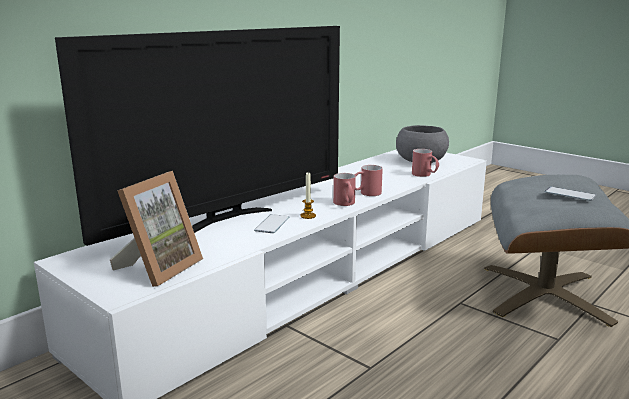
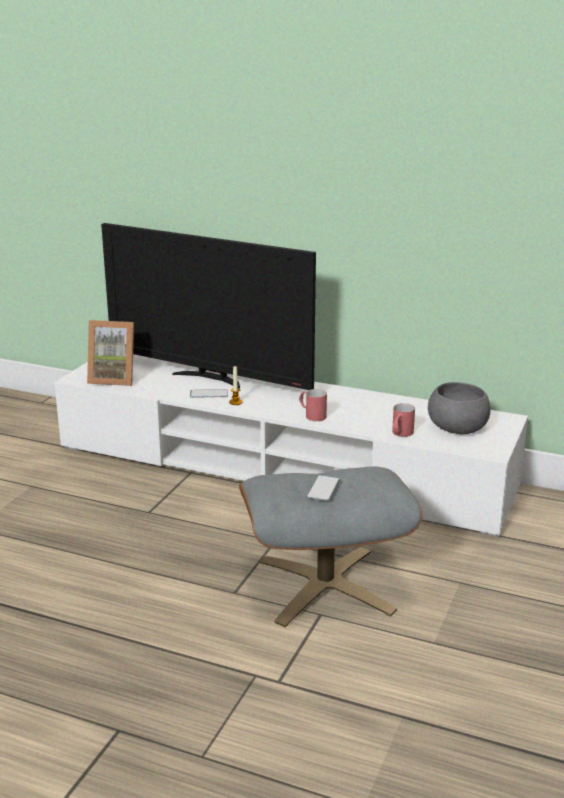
camera: 70 degrees right, 5 degrees up
red mug [333,173,356,206] -> none

